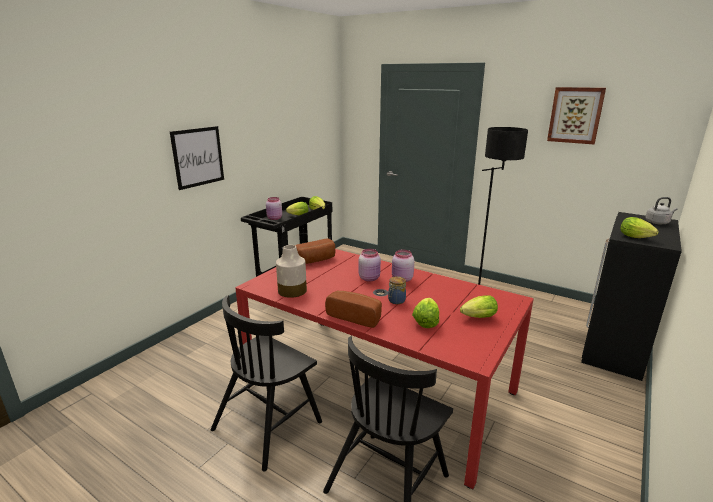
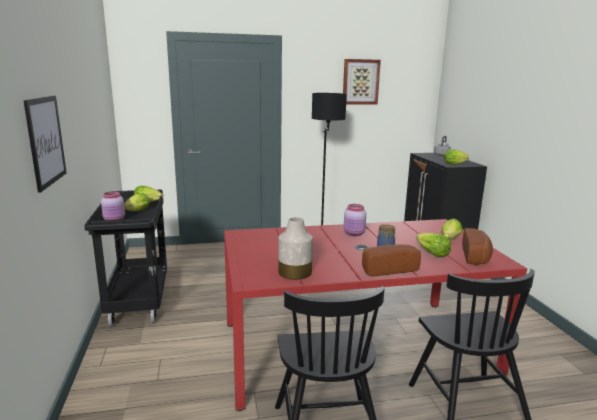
camera: 45 degrees left, 5 degrees down
bread [295,238,335,264] -> bread moved to [462,228,493,265]
pink jar [359,249,381,282] -> none

